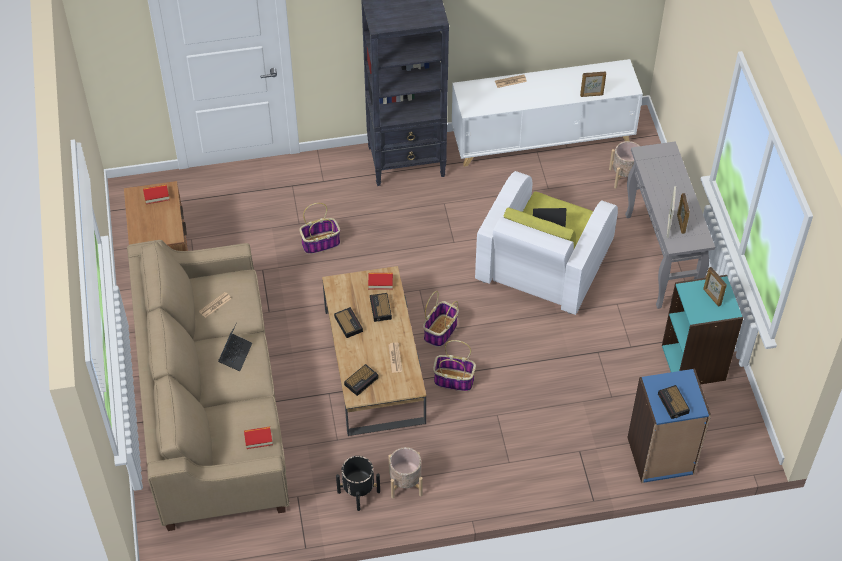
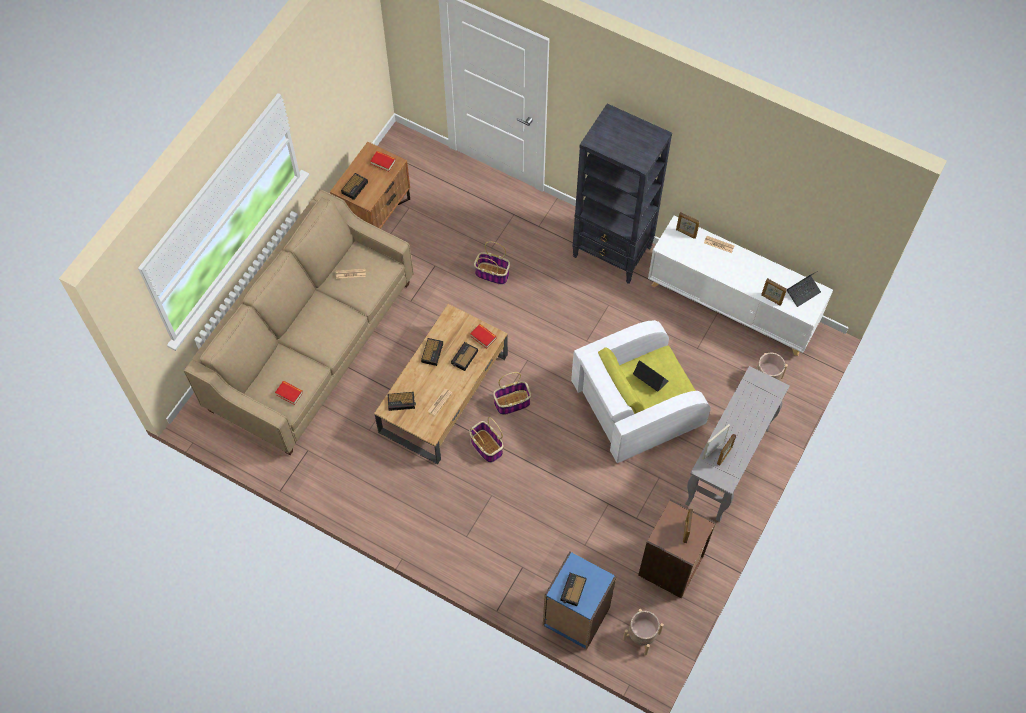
camera: 40 degrees right, 10 degrees up
laptop [218,322,252,371] -> laptop moved to [787,270,821,307]
black planter [336,456,380,511] -> none
beige planter [389,447,422,499] -> beige planter moved to [623,609,664,655]
turquoise bookcase [662,275,743,384] -> brown bookcase [638,499,716,598]
none -> alarm clock [341,173,368,200]
none -> picture frame [676,212,700,239]

